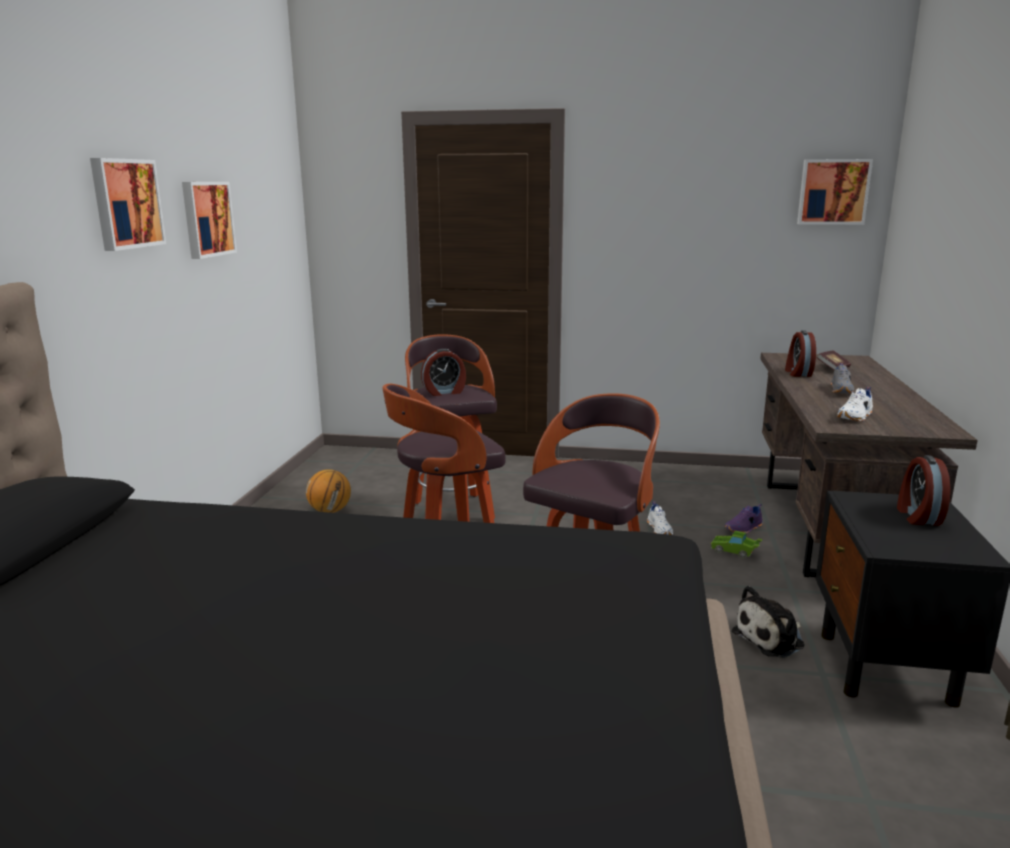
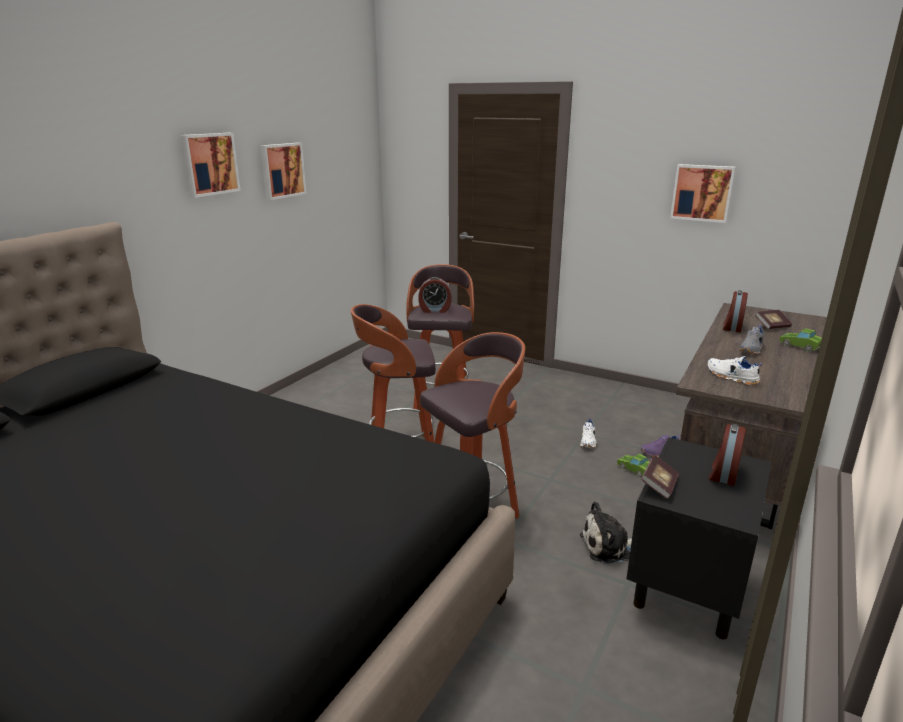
camera: 20 degrees right, 5 degrees up
basketball [306,469,351,513] -> none
picture [797,159,873,225] -> picture moved to [670,164,736,223]
white shoe [837,387,873,422] -> white shoe turned 75 degrees clockwise [707,356,762,385]
none -> book [641,455,679,499]
none -> green toy car [779,328,822,352]

